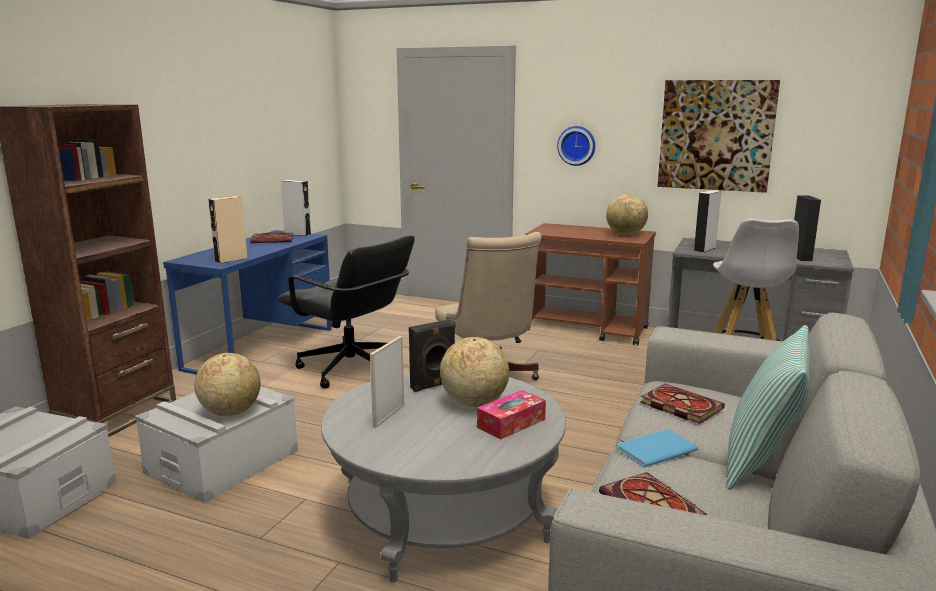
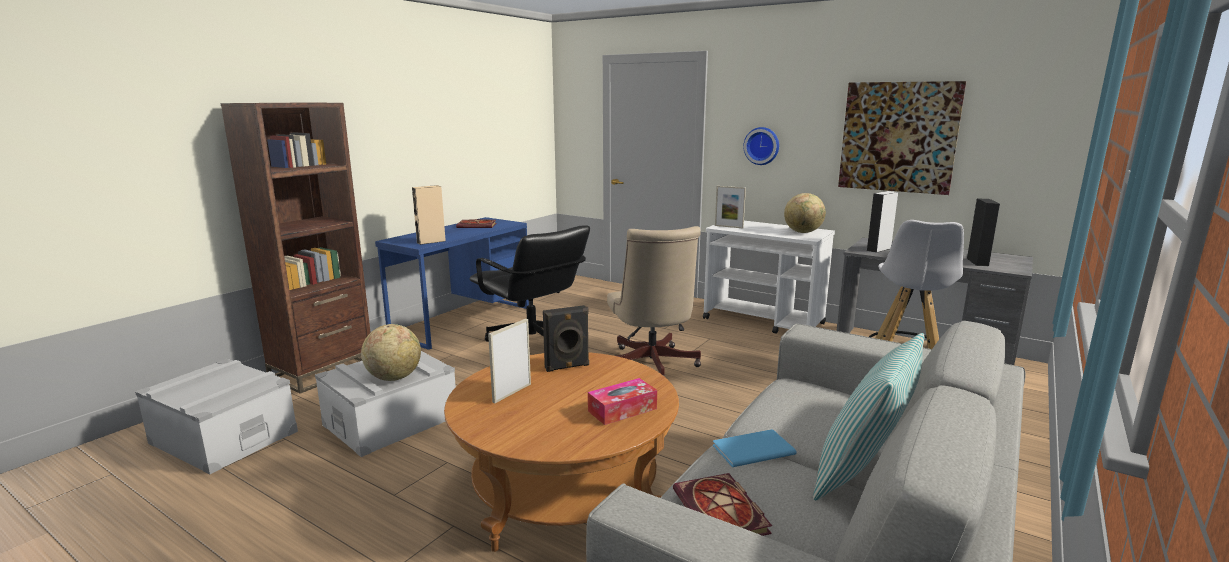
camera: 10 degrees right, 0 degrees up
grey speaker [281,180,311,236] -> none
grey coffee table [321,372,566,583] -> brown coffee table [444,352,679,552]
globe [440,337,509,407] -> none
brown cart [525,223,656,346] -> white cart [703,221,835,334]
book [640,384,725,424] -> none
none -> picture frame [715,186,746,228]

